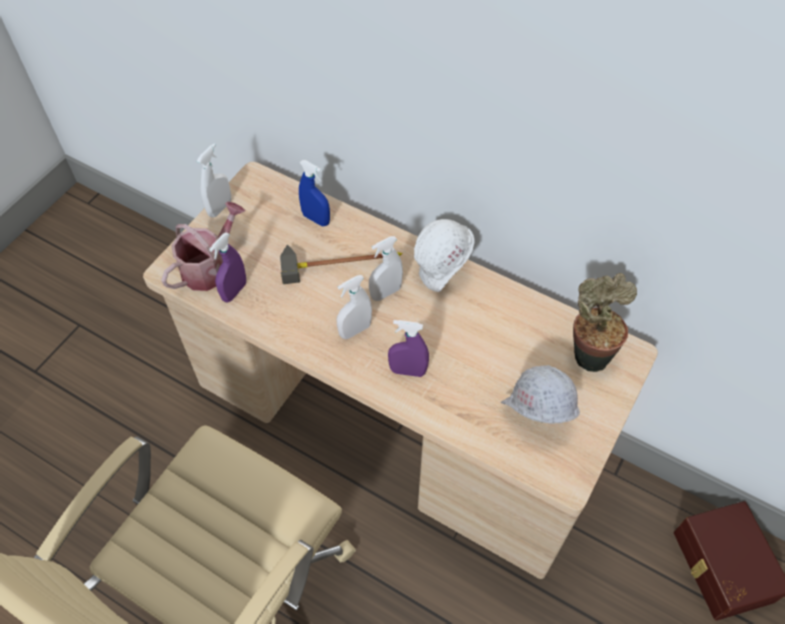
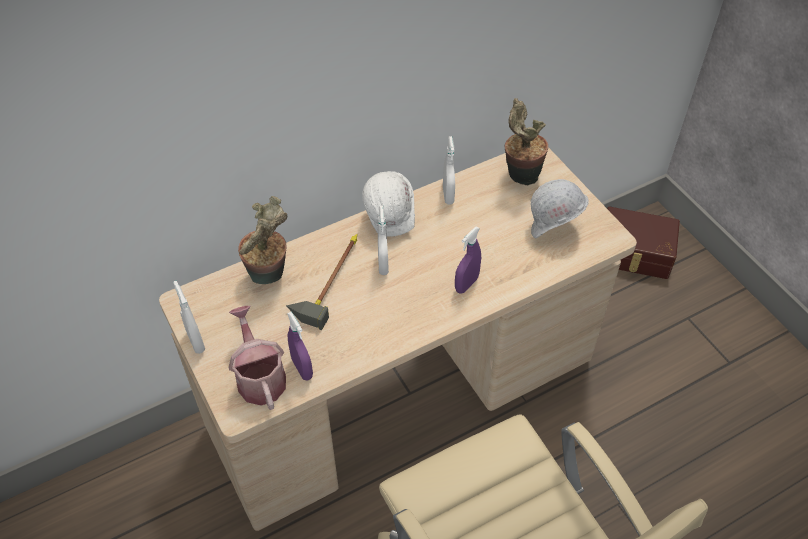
camera: 60 degrees left, 5 degrees down
blue spray bottle [299,160,330,226] -> potted plant [238,196,287,284]
white spray bottle [337,275,372,339] -> white spray bottle moved to [443,136,455,205]

